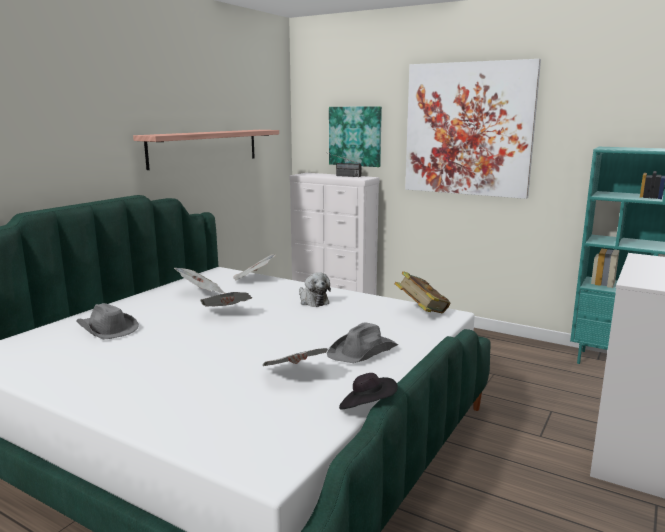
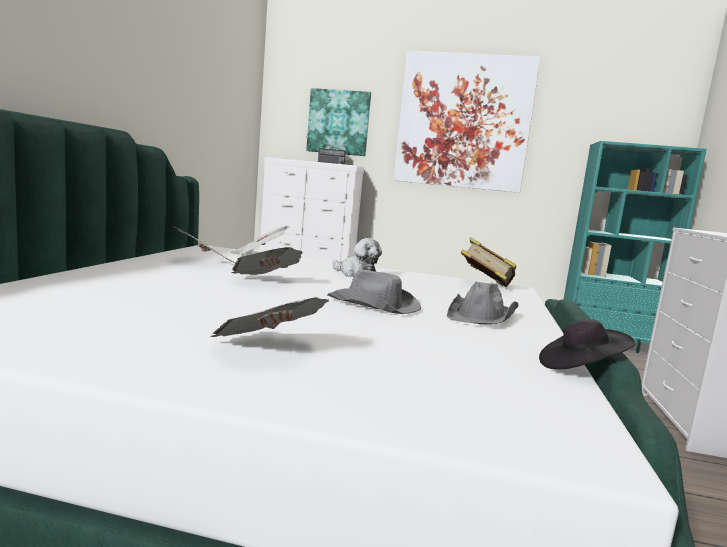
camera: 20 degrees left, 5 degrees down
grey hat [76,303,139,340] -> grey hat moved to [327,270,421,314]
shelf [133,130,279,170] -> none
newspaper [262,348,328,366] -> newspaper moved to [210,297,329,337]

